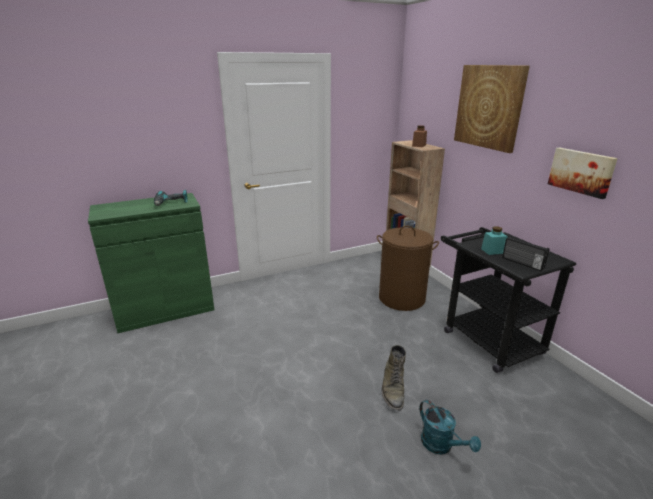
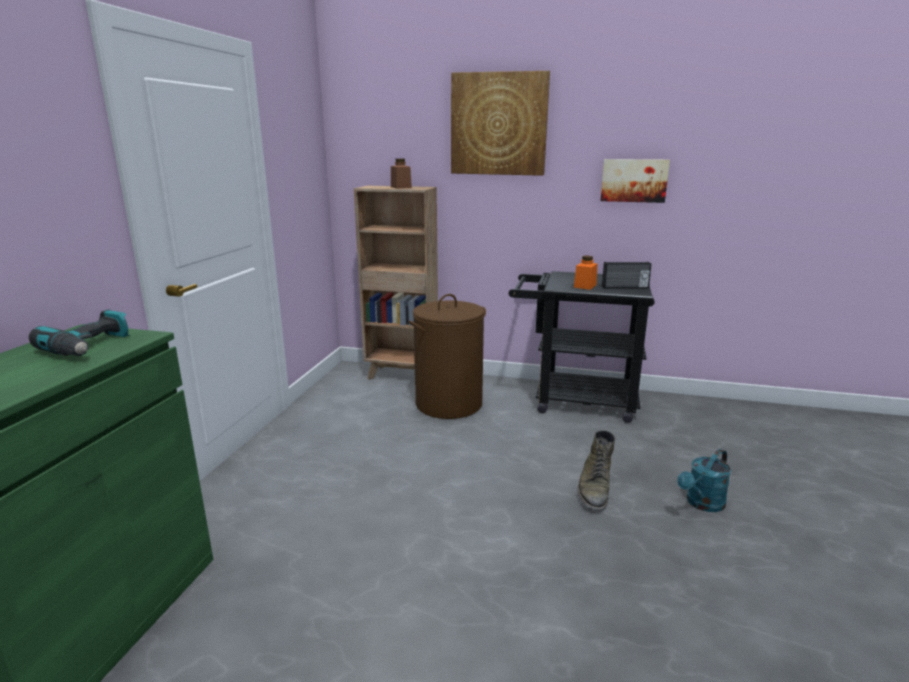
camera: 50 degrees left, 5 degrees down
green boot [381,345,406,410] -> green boot turned 60 degrees clockwise [577,430,615,511]
turquoise watering can [420,400,481,455] -> turquoise watering can turned 135 degrees clockwise [677,449,731,512]
turquoise jar [481,226,508,255] -> orange jar [574,256,597,290]

